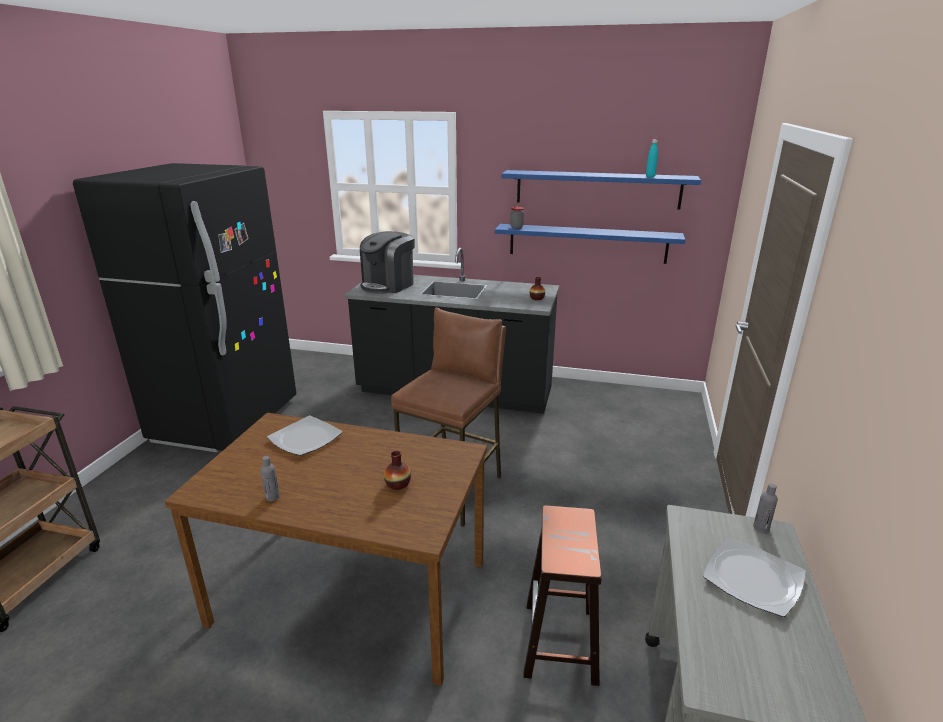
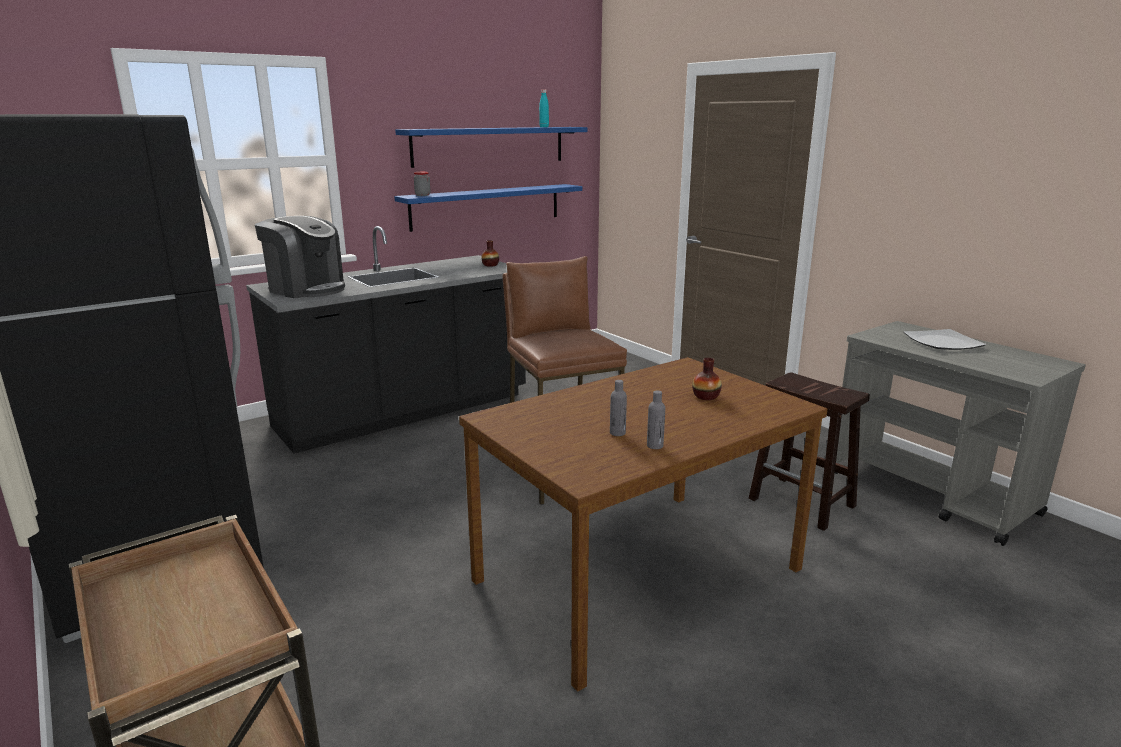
camera: 50 degrees left, 5 degrees down
plate [267,416,343,456] -> none
coffee machine [360,231,415,294] -> coffee machine turned 45 degrees counterclockwise [255,216,345,298]
grey bottle [753,483,778,533] -> grey bottle moved to [610,380,627,436]

